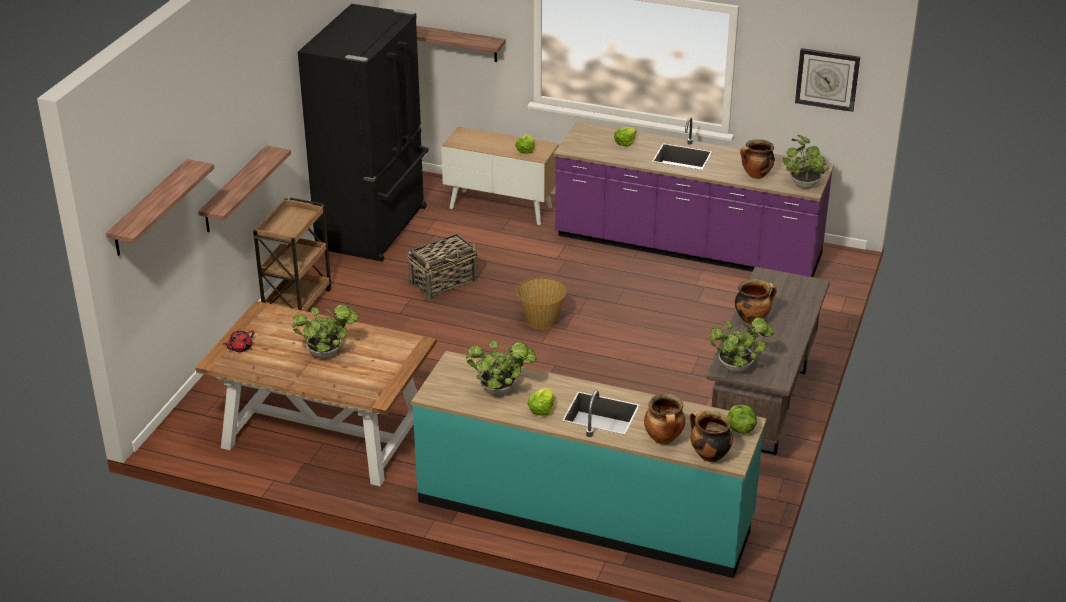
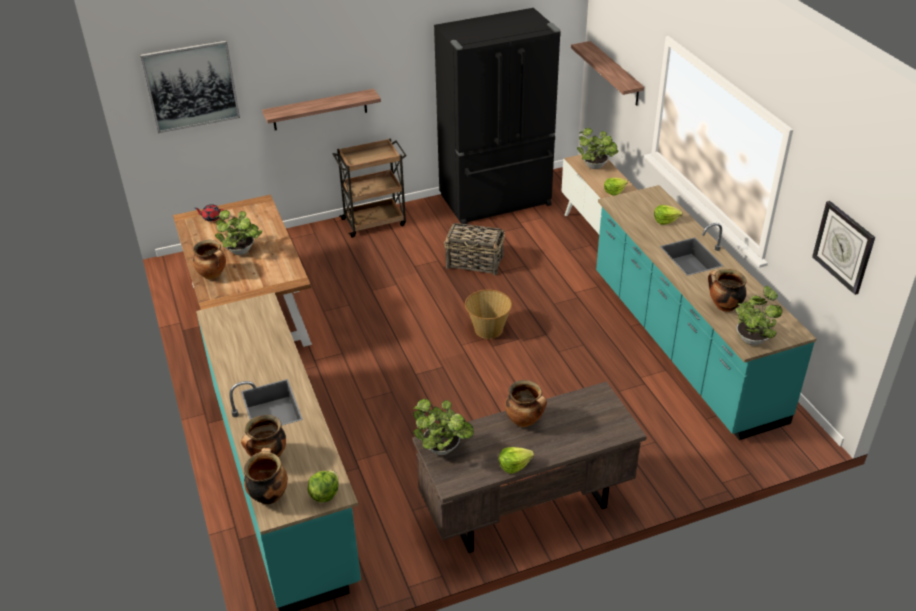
camera: 50 degrees right, 5 degrees up
shelf [106,159,214,256] -> picture [140,40,240,133]
potted plant [466,340,536,396] -> potted plant moved to [577,128,618,169]
lettuce [527,388,554,416] -> lettuce moved to [499,447,534,474]
purple counter [553,117,834,277] -> turquoise counter [596,185,817,440]
none -> cooking pot [193,240,226,280]

